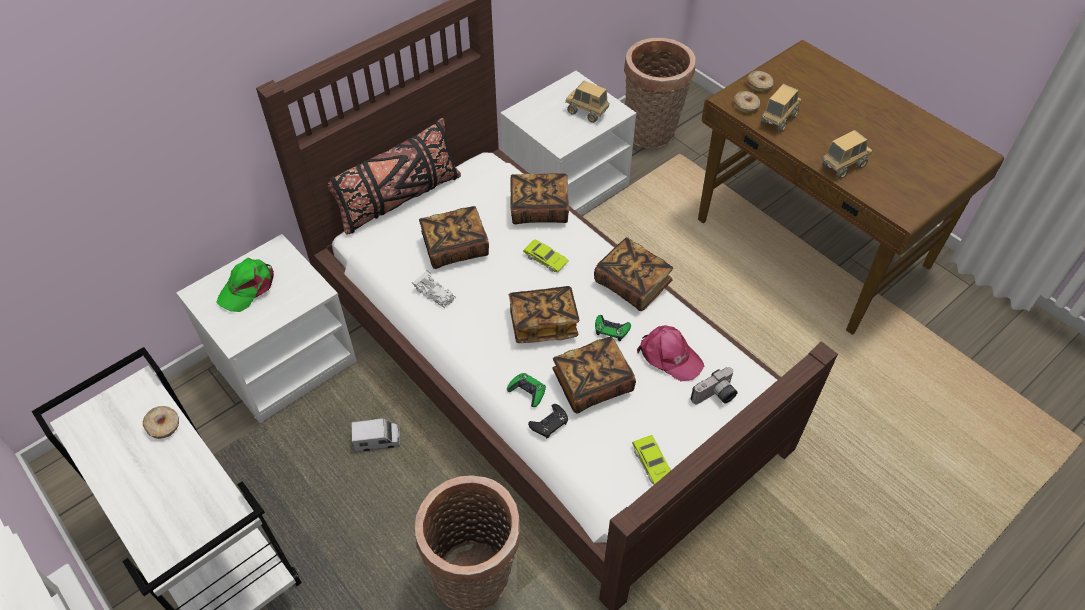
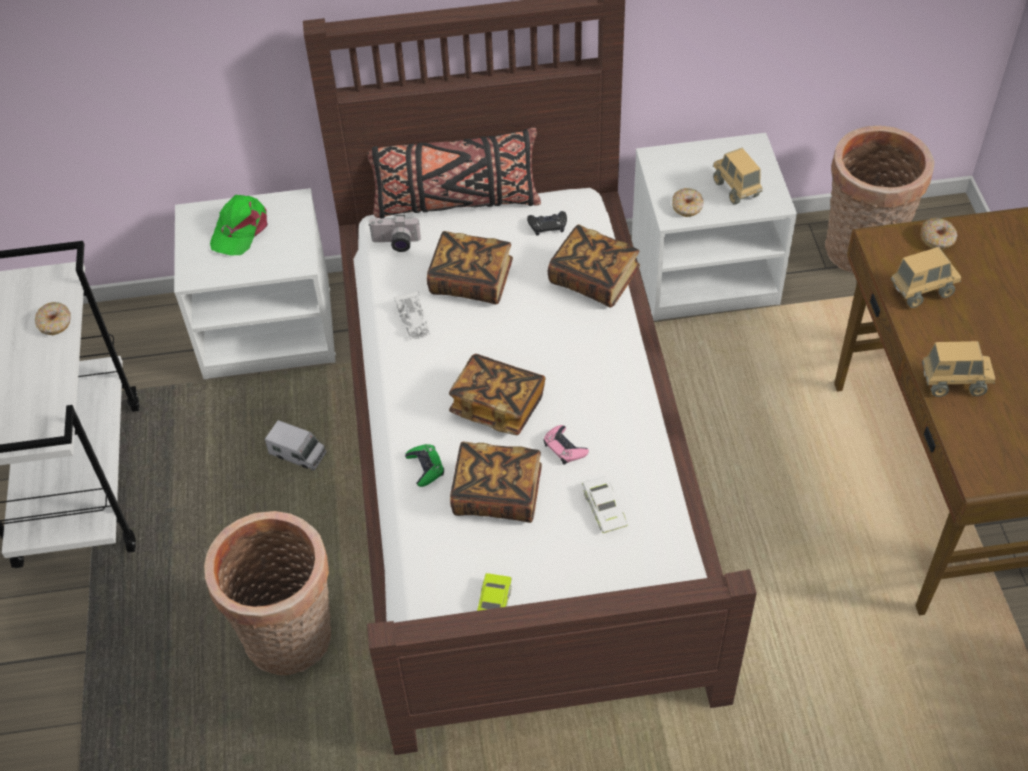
camera: 35 degrees right, 0 degrees up
green cap [216,258,274,312] -> green cap turned 45 degrees counterclockwise [210,195,268,255]
green toy car [523,239,569,272] -> none
black game controller [528,404,568,438] -> black game controller moved to [527,211,567,236]
book [594,237,673,311] -> none
green game controller [595,315,631,341] -> pink game controller [543,425,589,465]
pink cap [637,325,704,381] -> white toy car [582,476,628,533]
camera [691,367,738,404] -> camera moved to [368,215,421,252]
donut [734,91,760,113] -> donut moved to [672,188,704,217]

